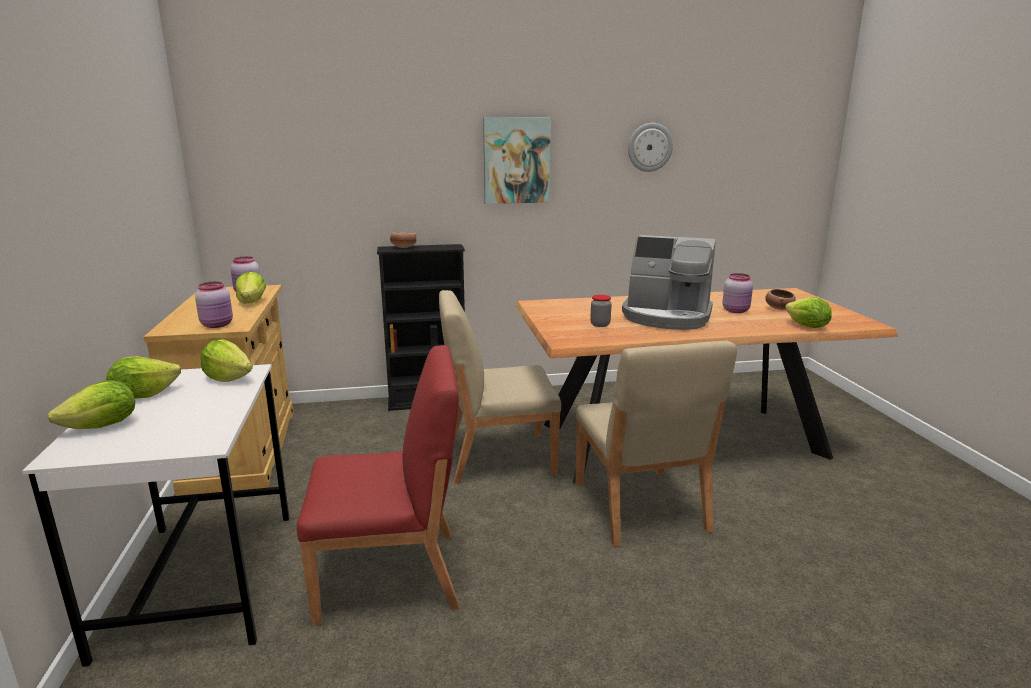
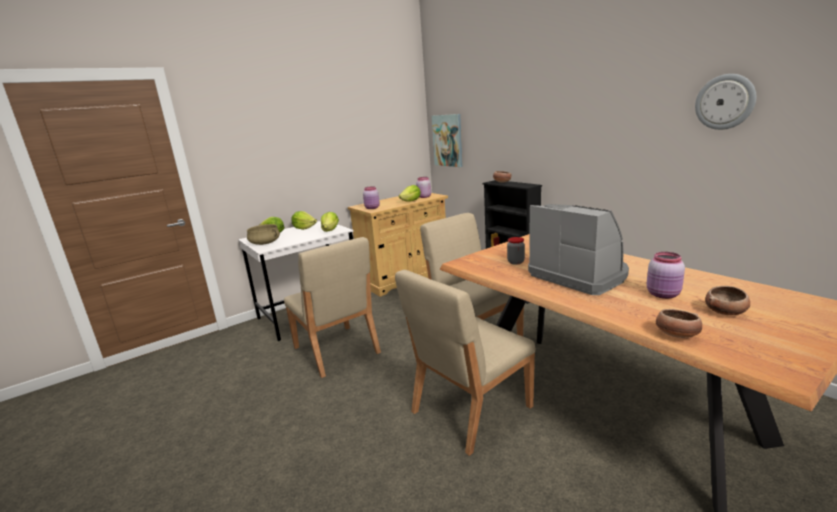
camera: 65 degrees right, 0 degrees up
red chair [297,345,460,626] -> beige chair [284,237,381,378]
picture [483,117,551,204] -> picture moved to [432,114,463,167]
coffee machine [622,235,716,330] -> coffee machine turned 150 degrees clockwise [528,204,629,295]
lettuce [785,297,832,328] -> bowl [656,309,702,338]
none -> beige cooking pot [247,224,280,245]

